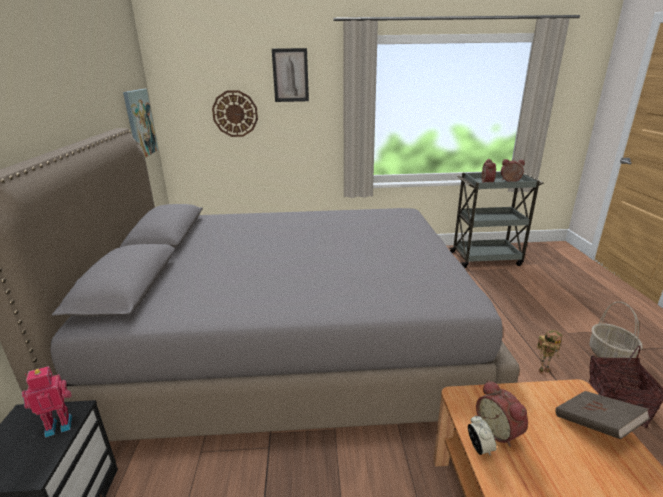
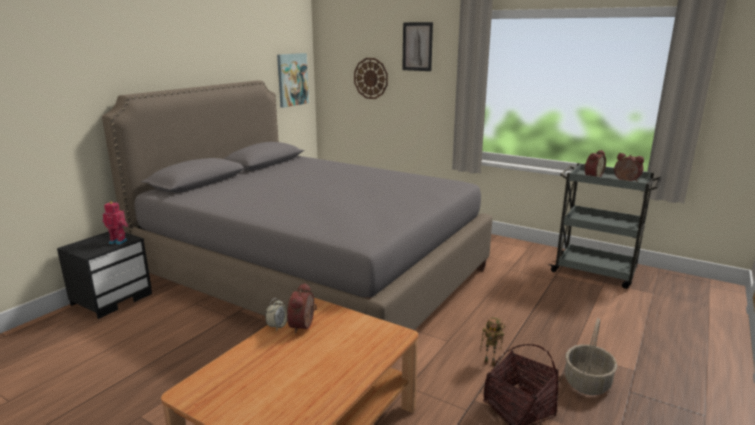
camera: 35 degrees right, 5 degrees down
brown book [556,391,650,439] -> none

